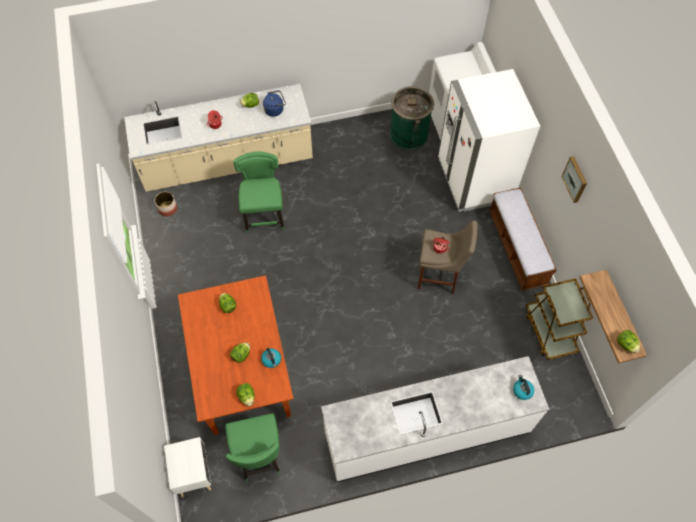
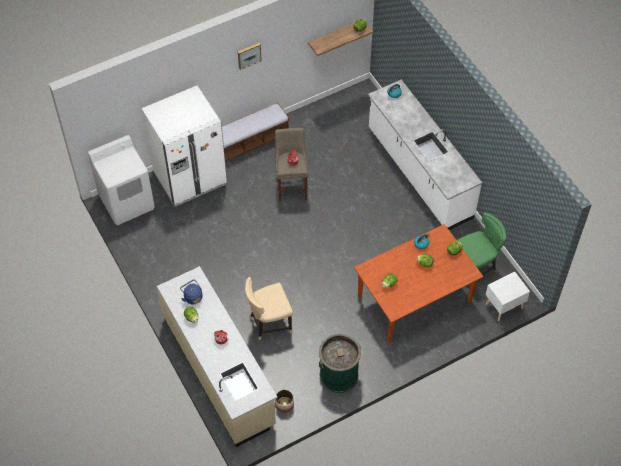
camera: 105 degrees left, 5 degrees down
green chair [233,152,285,233] -> beige chair [245,277,293,340]
green trash can [390,86,434,151] -> green trash can moved to [319,334,361,393]
brown cart [526,278,593,360] -> none

